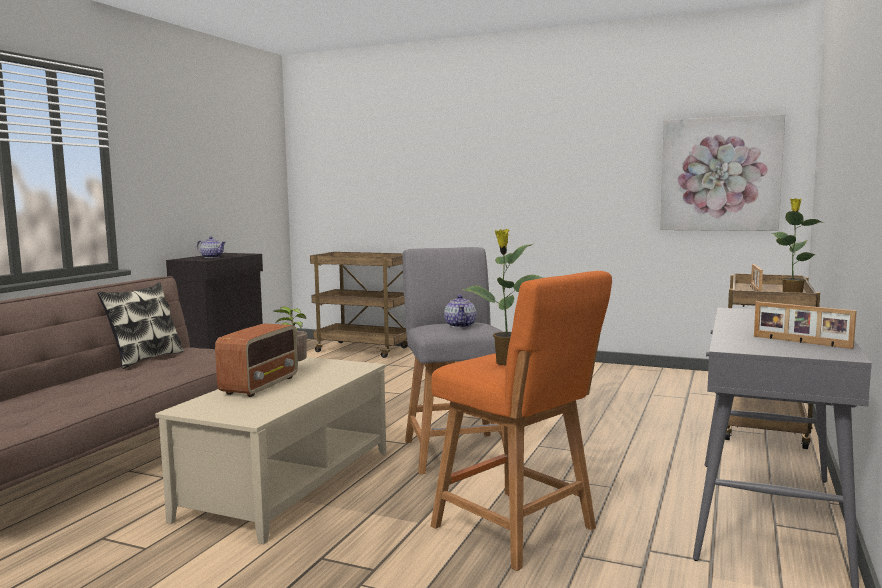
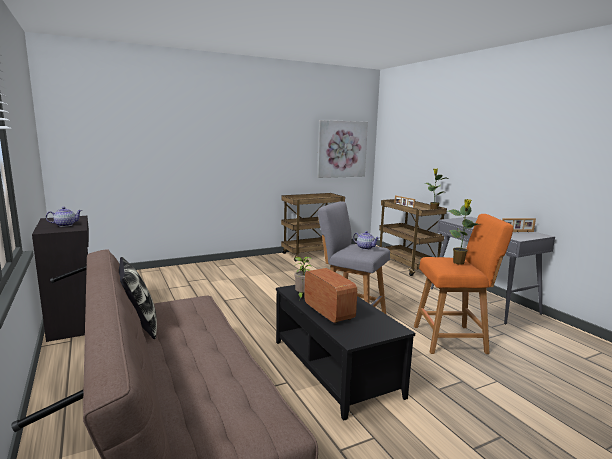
camera: 50 degrees left, 5 degrees up
beige coffee table [155,357,386,544] -> black coffee table [276,285,415,421]
brown cart [310,252,408,358] -> brown cart moved to [281,193,345,261]

